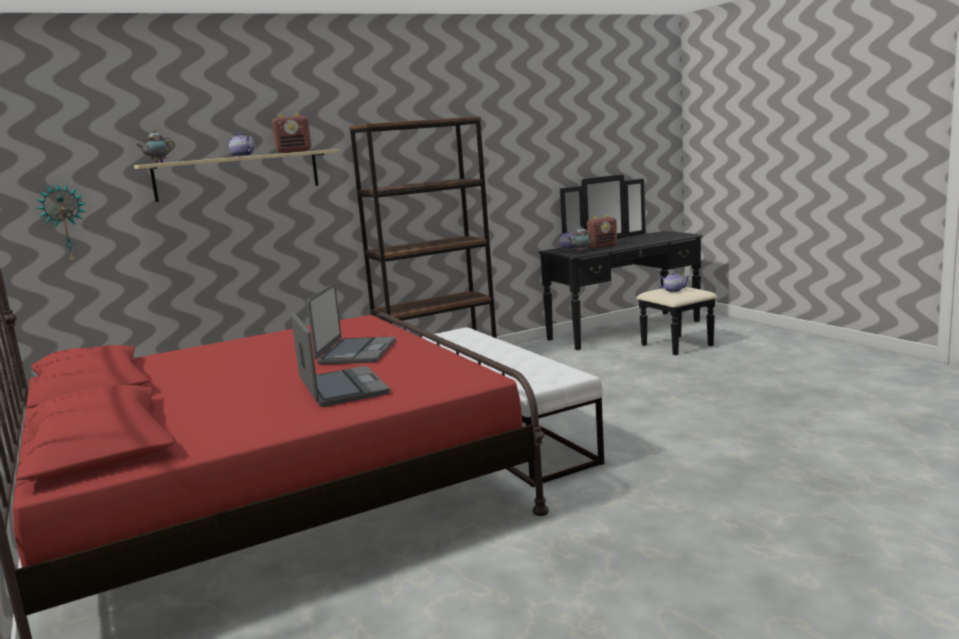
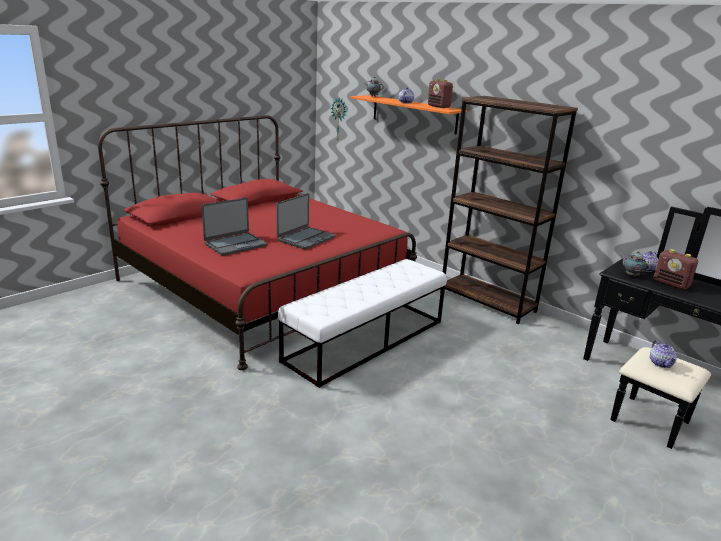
camera: 70 degrees right, 10 degrees up
beige shelf [134,149,340,202] -> orange shelf [350,95,467,134]
laptop [307,284,396,365] -> laptop turned 45 degrees counterclockwise [276,193,335,250]

